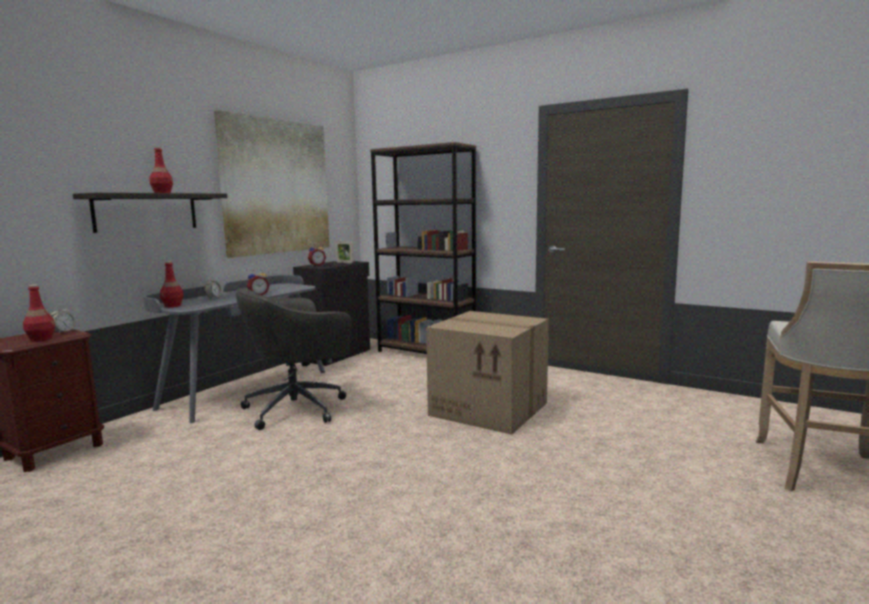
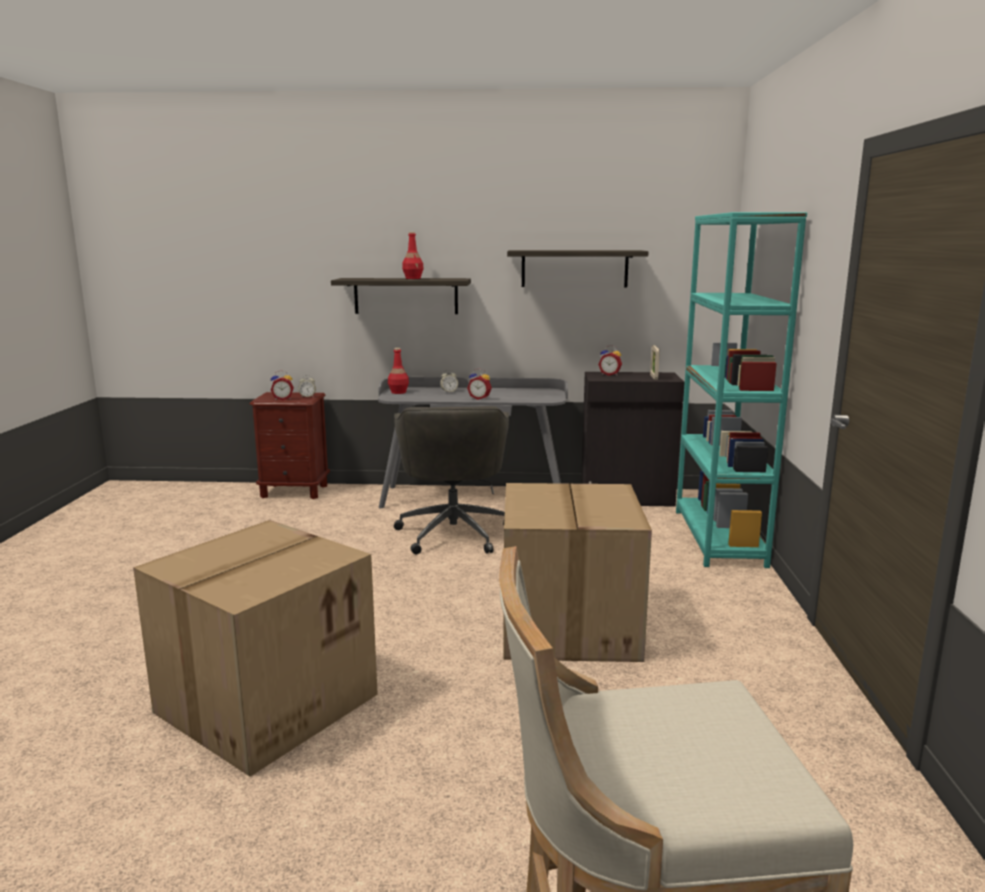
camera: 60 degrees right, 5 degrees up
red bottle [23,285,55,341] -> alarm clock [271,370,294,400]
picture [214,110,329,258] -> shelf [507,250,648,287]
grey office chair [236,288,352,430] -> grey office chair turned 120 degrees counterclockwise [394,406,509,554]
brown bookcase [370,142,476,354] -> turquoise bookcase [676,212,807,568]
none -> cardboard box [133,520,378,777]

